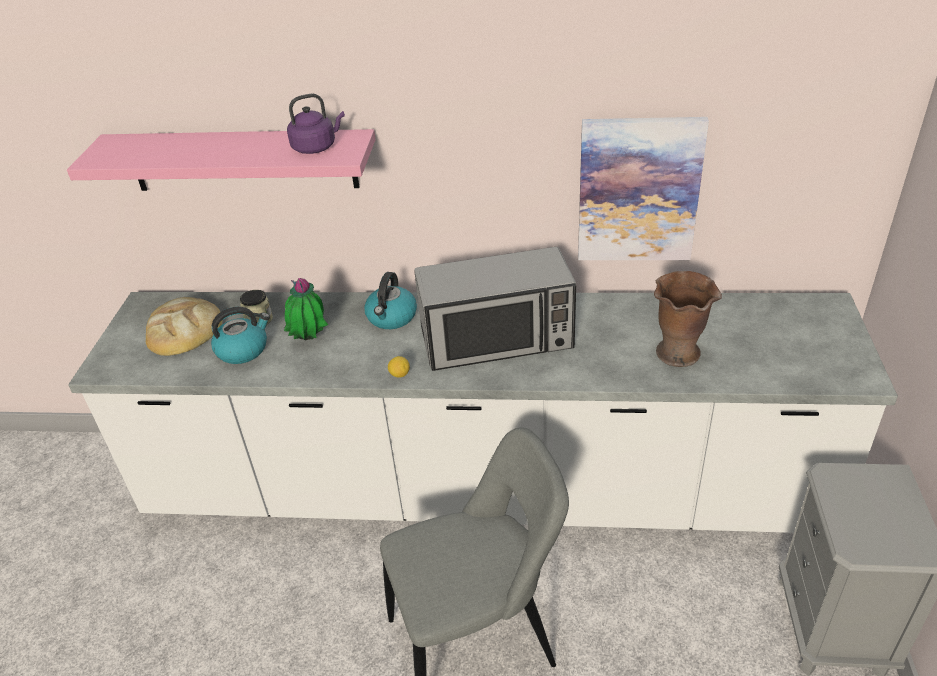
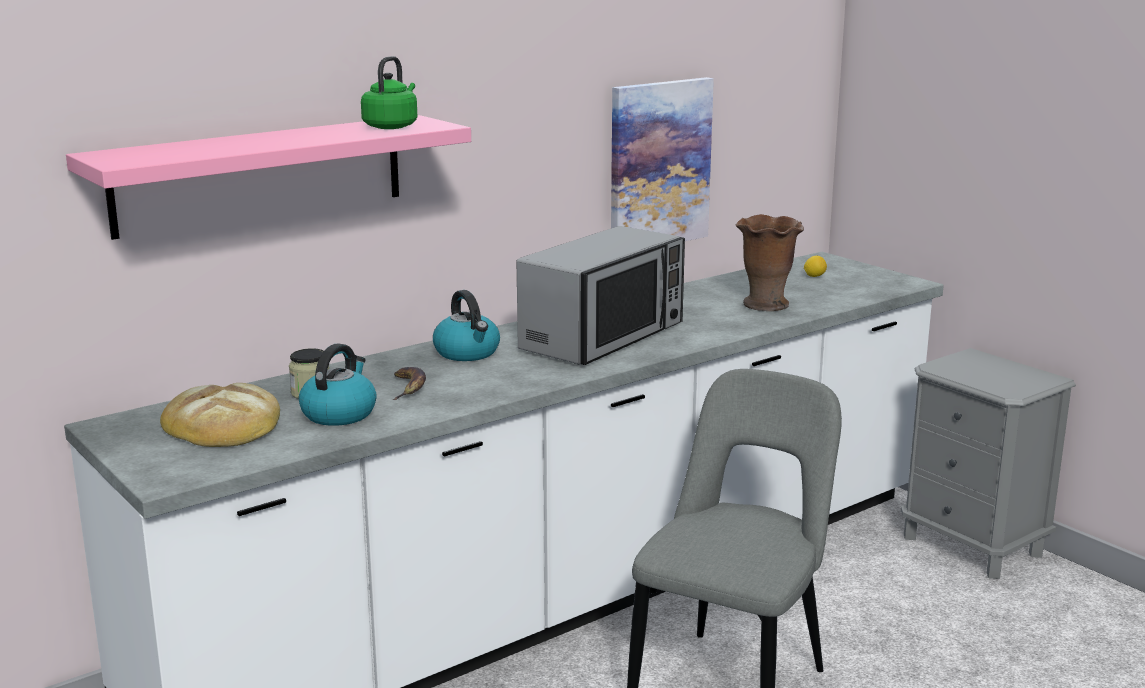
camera: 45 degrees left, 20 degrees down
potted plant [284,278,328,340] -> banana [392,367,426,400]
purple kettle [287,94,345,154] -> green kettle [361,56,417,129]
lemon [388,356,410,378] -> lemon moved to [804,256,827,277]

